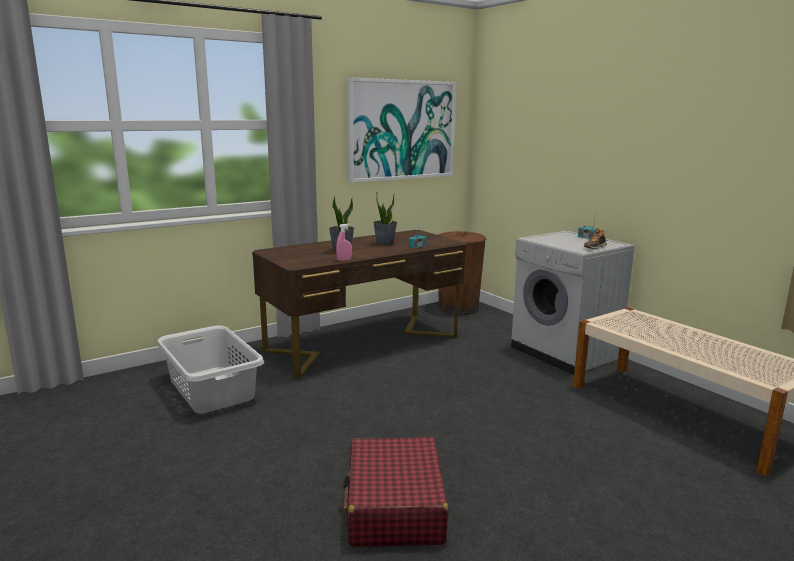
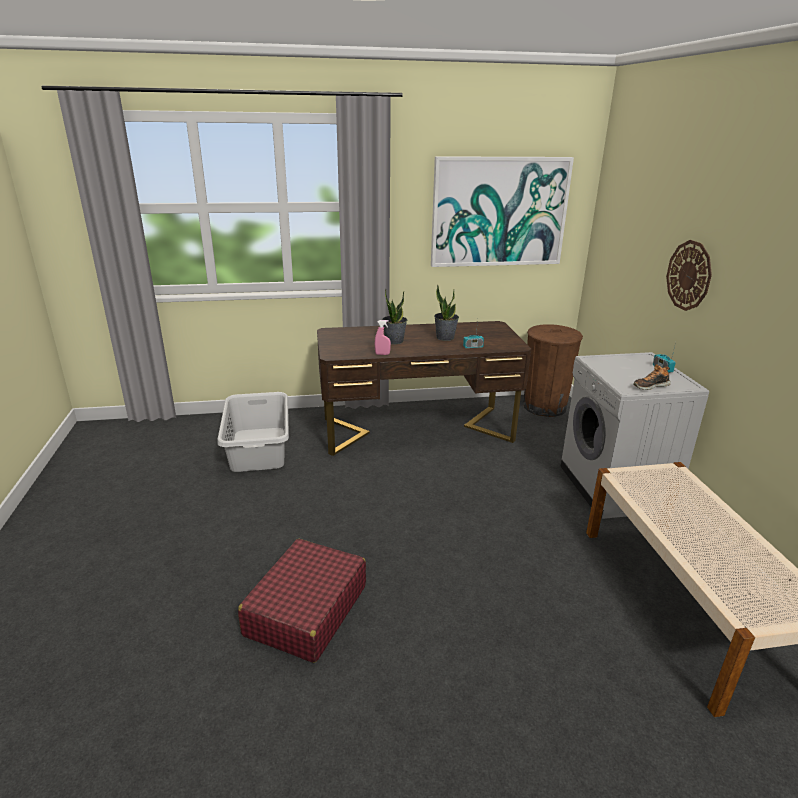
camera: 25 degrees right, 10 degrees up
none -> wall clock [666,240,712,311]

